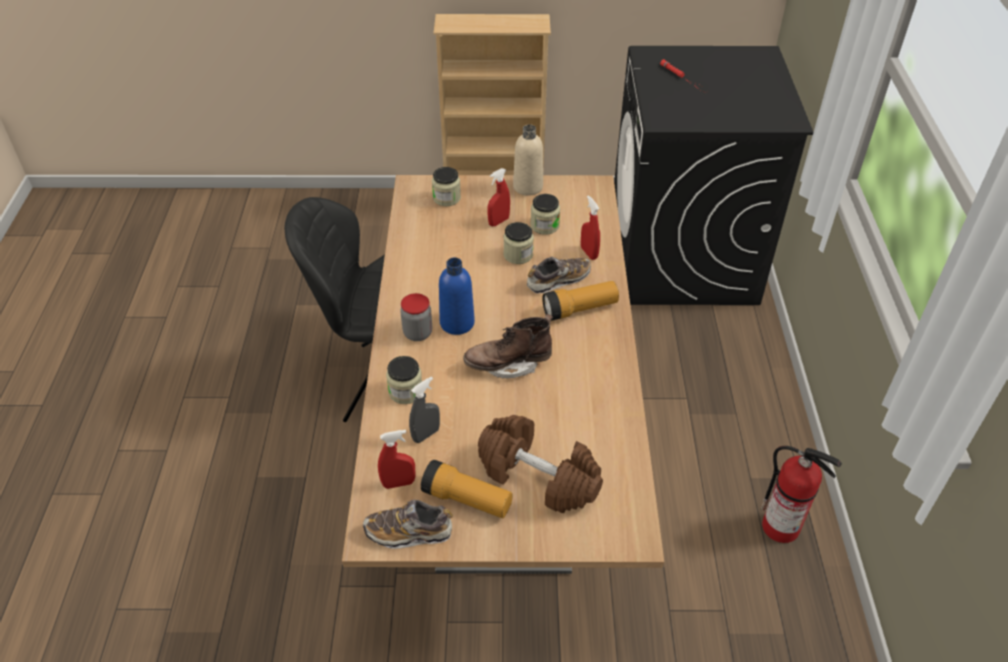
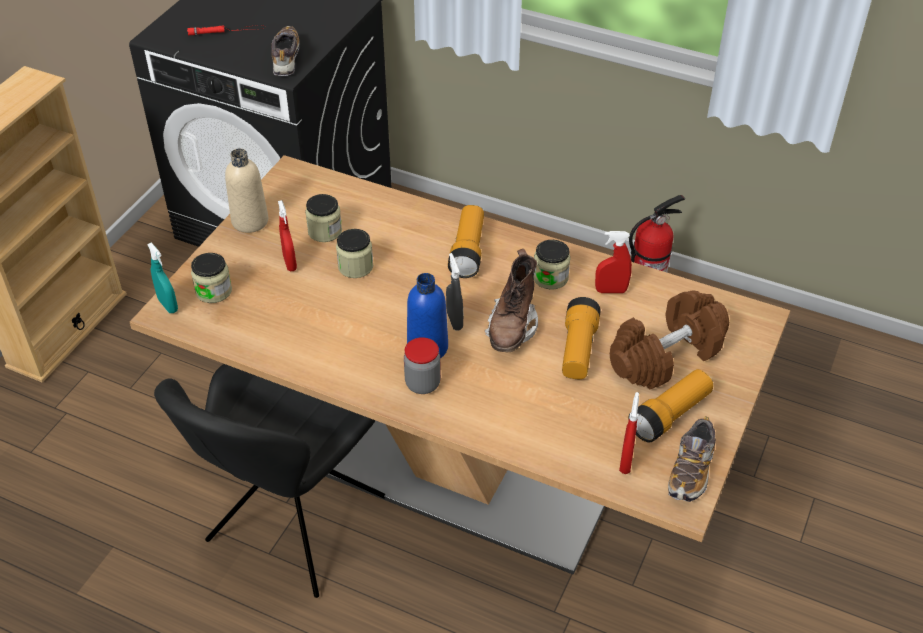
camera: 65 degrees left, 0 degrees up
jar [386,356,422,404] -> jar moved to [533,240,571,290]
grey spray bottle [409,376,440,443] -> grey spray bottle moved to [446,253,463,331]
shoe [527,257,591,294] -> shoe moved to [271,26,299,76]
red spray bottle [581,195,600,260] -> red spray bottle moved to [595,231,632,293]
none -> turquoise spray bottle [147,243,178,313]
none -> flashlight [562,297,601,379]

